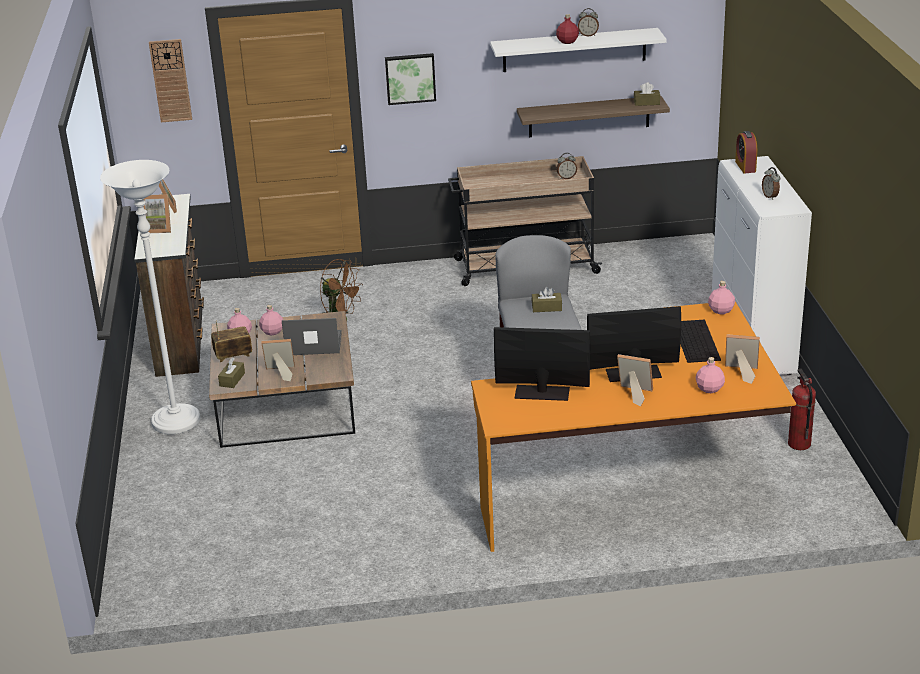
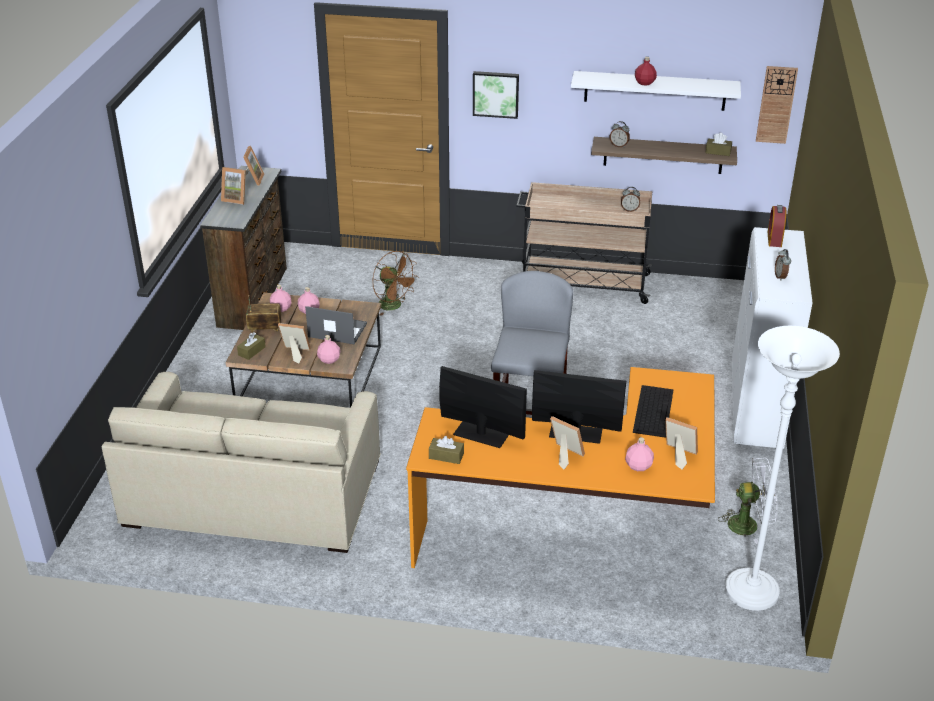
camera: 15 degrees right, 5 degrees up
white floor lamp [100,160,200,434] -> white floor lamp moved to [725,326,840,611]
wall clock [149,39,192,122] -> wall clock moved to [756,66,798,144]
brown tissue box [532,287,562,312] -> brown tissue box moved to [429,436,464,464]
alarm clock [578,8,599,37] -> alarm clock moved to [610,121,630,148]
pink bottle [708,281,735,314] -> pink bottle moved to [317,335,340,364]
fire extinguisher [788,369,816,450] -> white fan [718,458,777,544]
none -> beige sofa [102,372,381,553]

